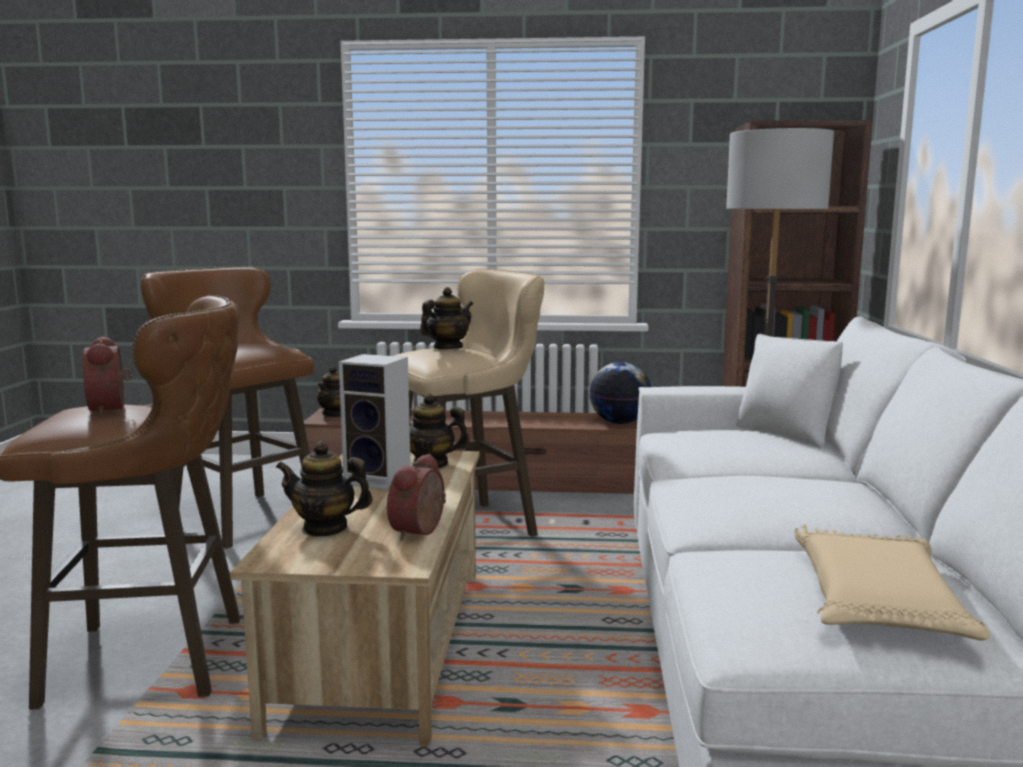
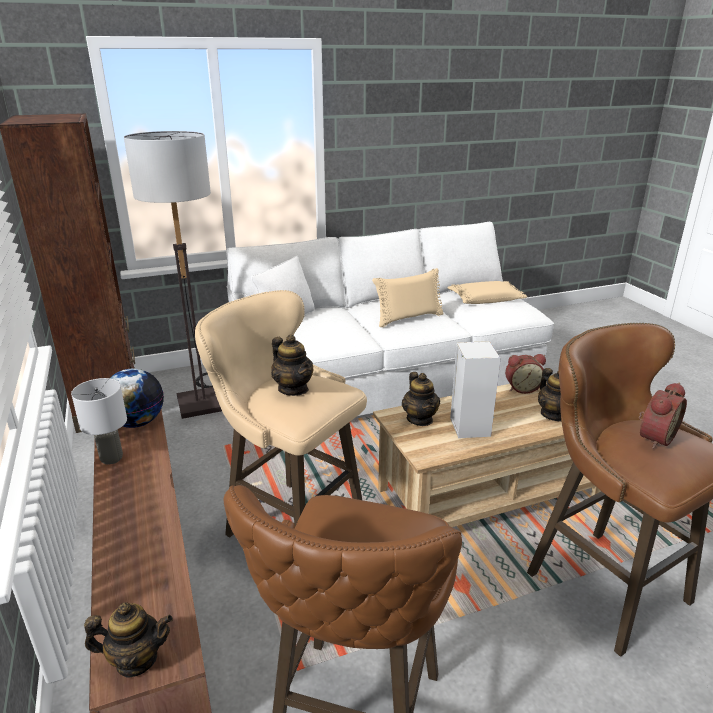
camera: 115 degrees left, 15 degrees up
teapot [420,287,473,349] -> teapot turned 150 degrees counterclockwise [271,334,313,396]
none -> white table lamp [71,378,127,465]
none -> beige pillow [372,268,444,327]

